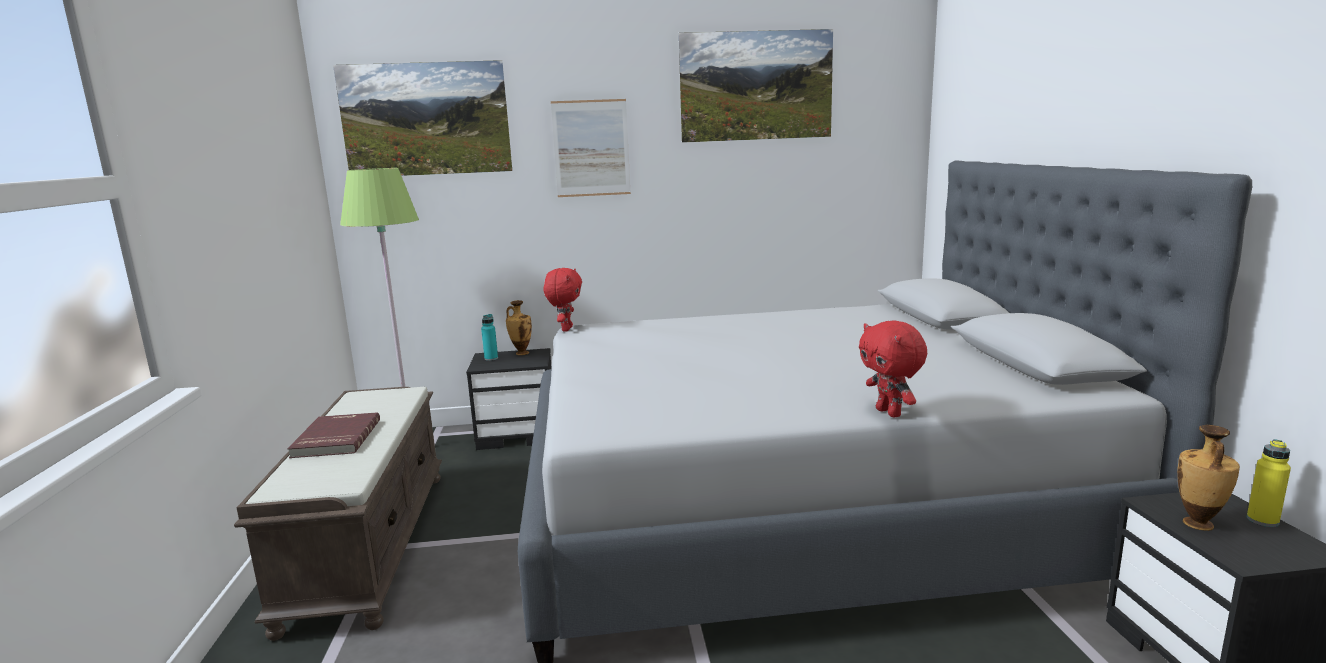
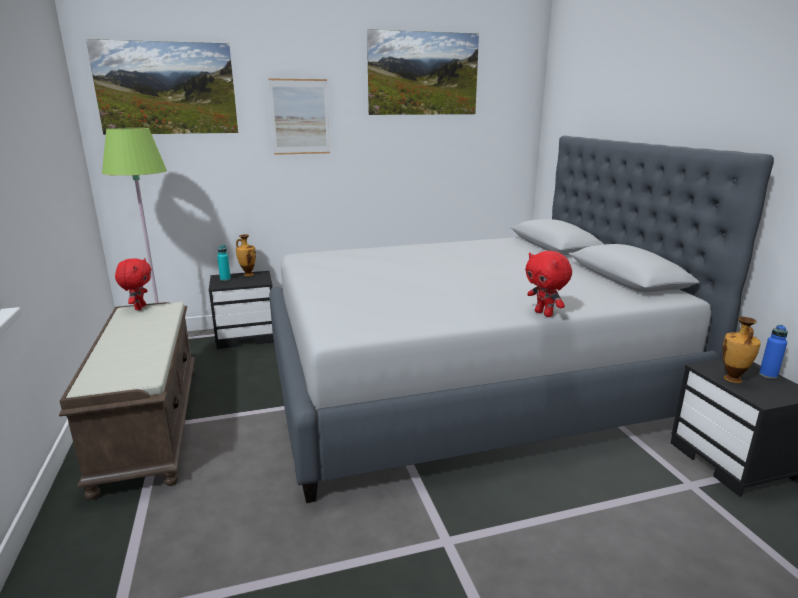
camera: 10 degrees left, 5 degrees up
red book [287,413,380,458] -> none
red plush toy [544,268,582,331] -> red plush toy moved to [115,258,151,310]
yellow bottle [1247,439,1291,527] -> blue bottle [759,325,788,379]

